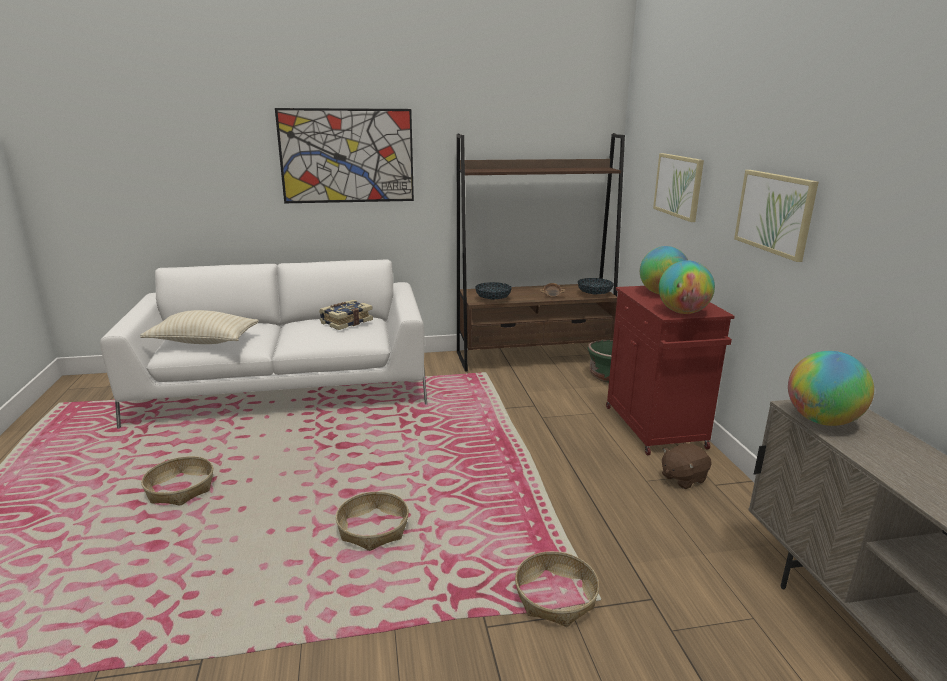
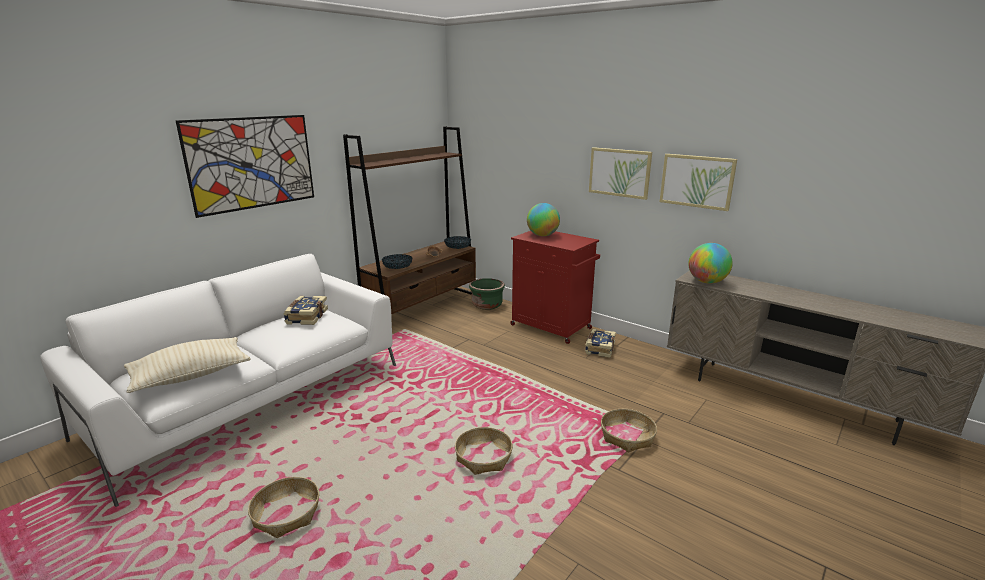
camera: 40 degrees left, 0 degrees up
picture [653,153,704,222] -> picture moved to [660,154,737,211]
globe [659,261,715,314] -> none
brown plush toy [662,443,712,489] -> book [585,329,616,358]

